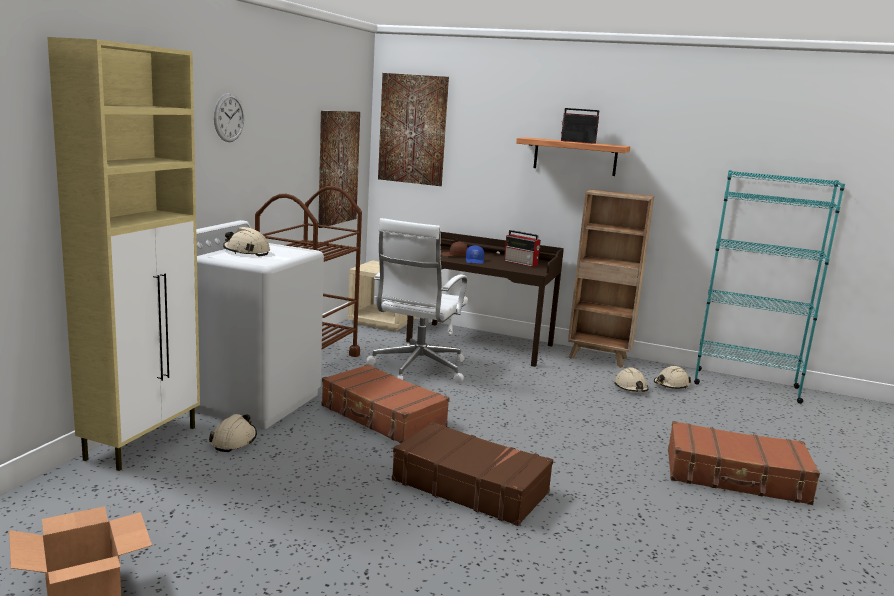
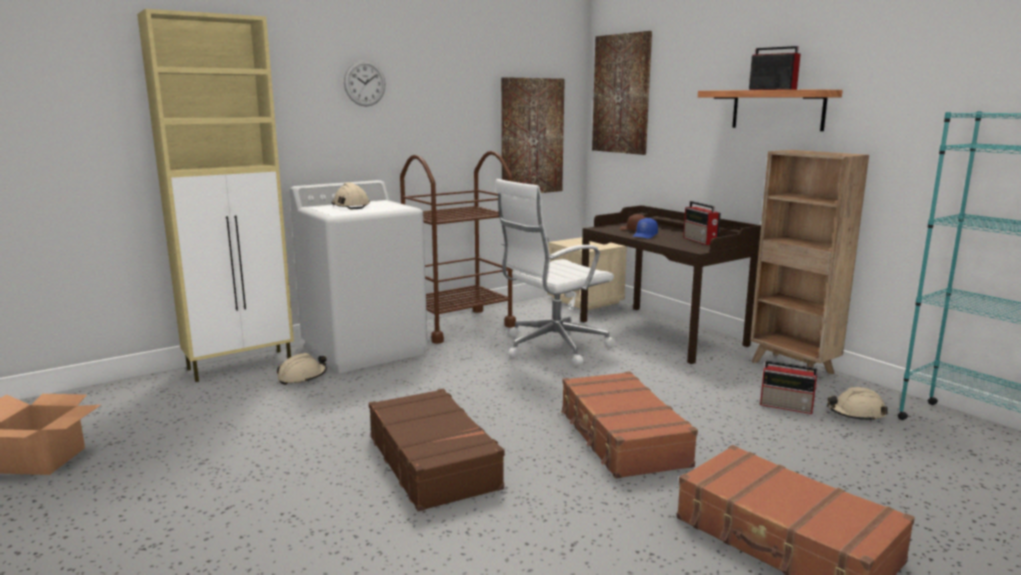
camera: 35 degrees right, 0 degrees up
brown suitcase [321,364,450,443] -> brown suitcase moved to [561,371,698,479]
beige hard hat [614,367,648,392] -> radio [760,361,819,414]

